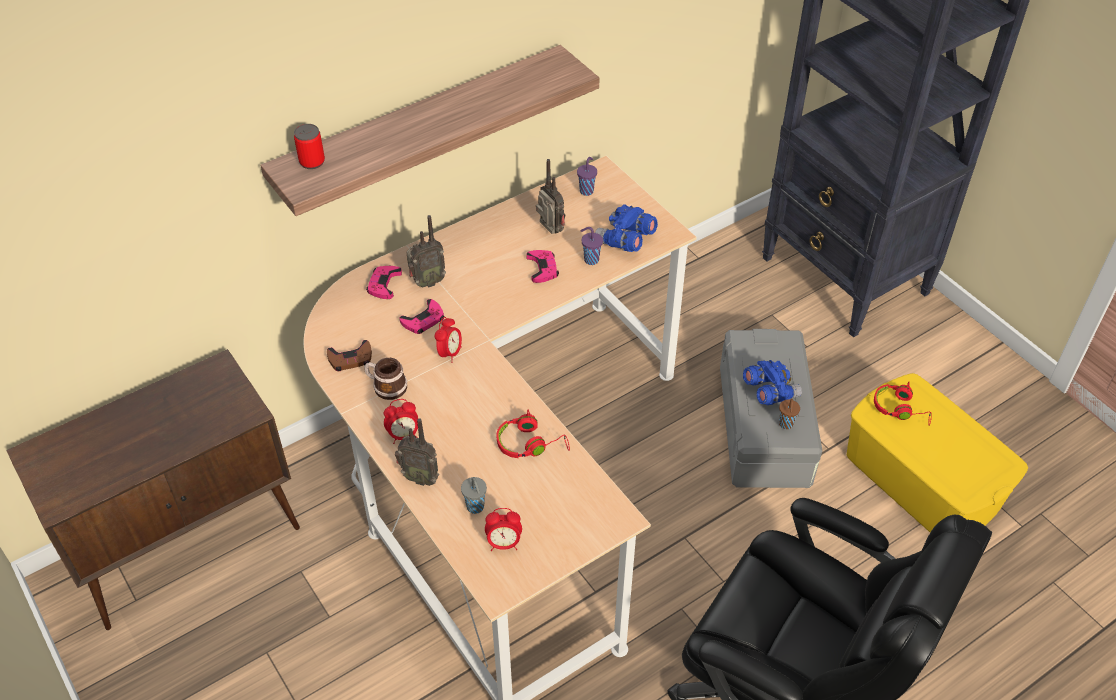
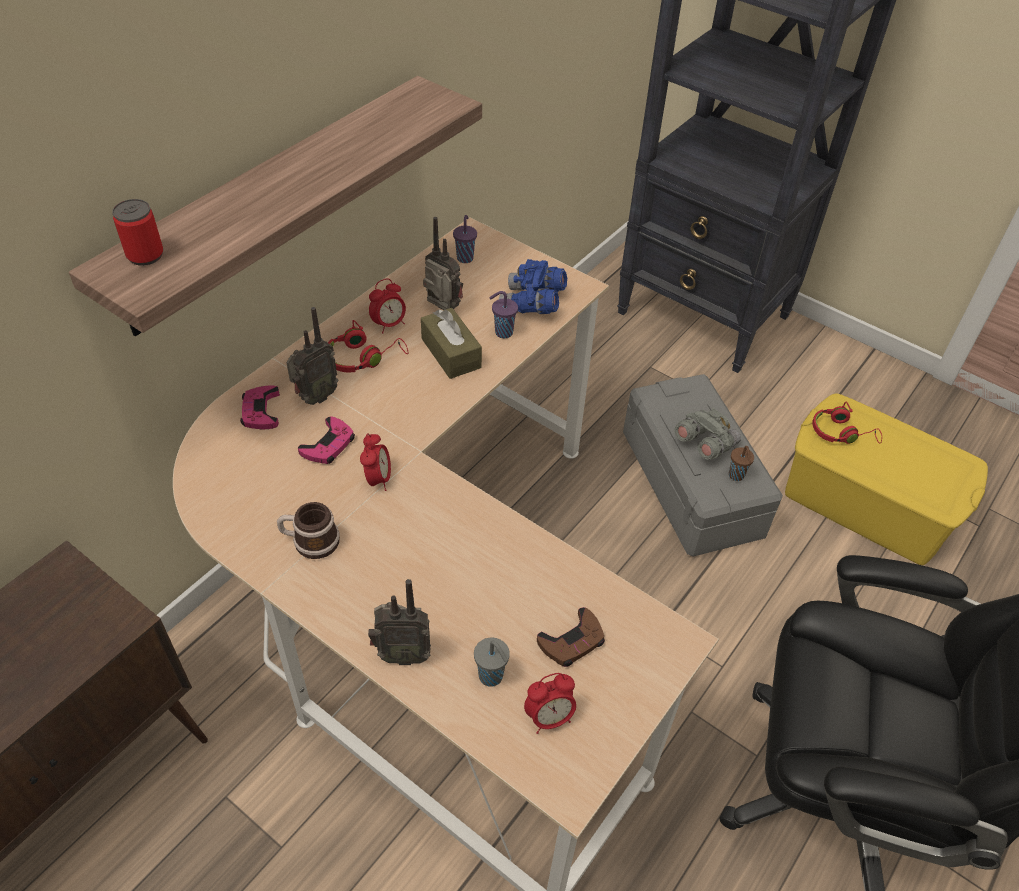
camera: 20 degrees left, 0 degrees up
brown game controller [327,340,372,371] -> brown game controller moved to [537,607,605,667]
alarm clock [384,399,418,444] -> alarm clock moved to [369,278,406,333]
red headphones [496,410,570,458] -> red headphones moved to [328,320,408,372]
pink game controller [526,250,559,283] -> brown tissue box [421,308,482,379]
blue binoculars [743,360,802,405] -> grey binoculars [675,408,741,460]

